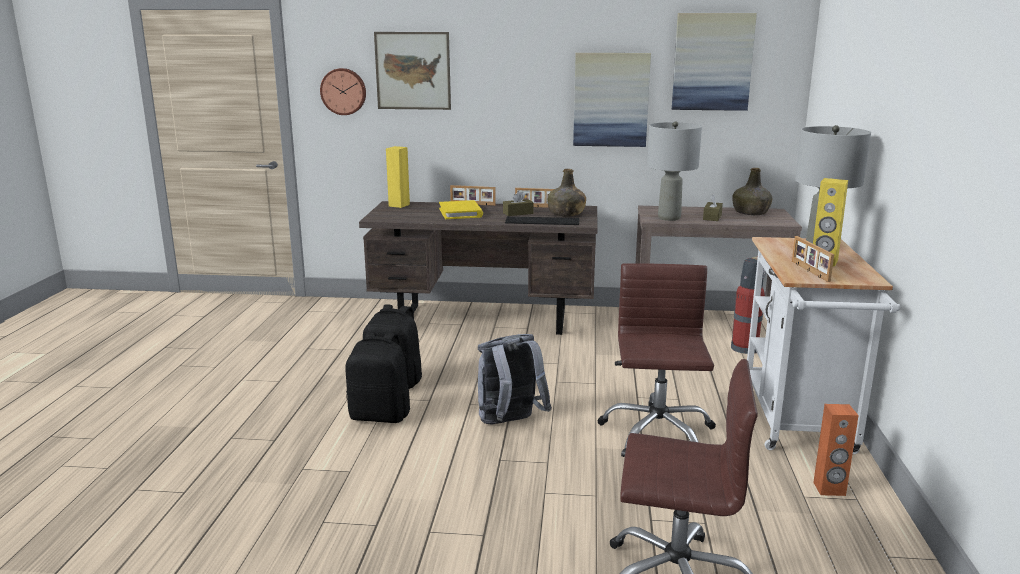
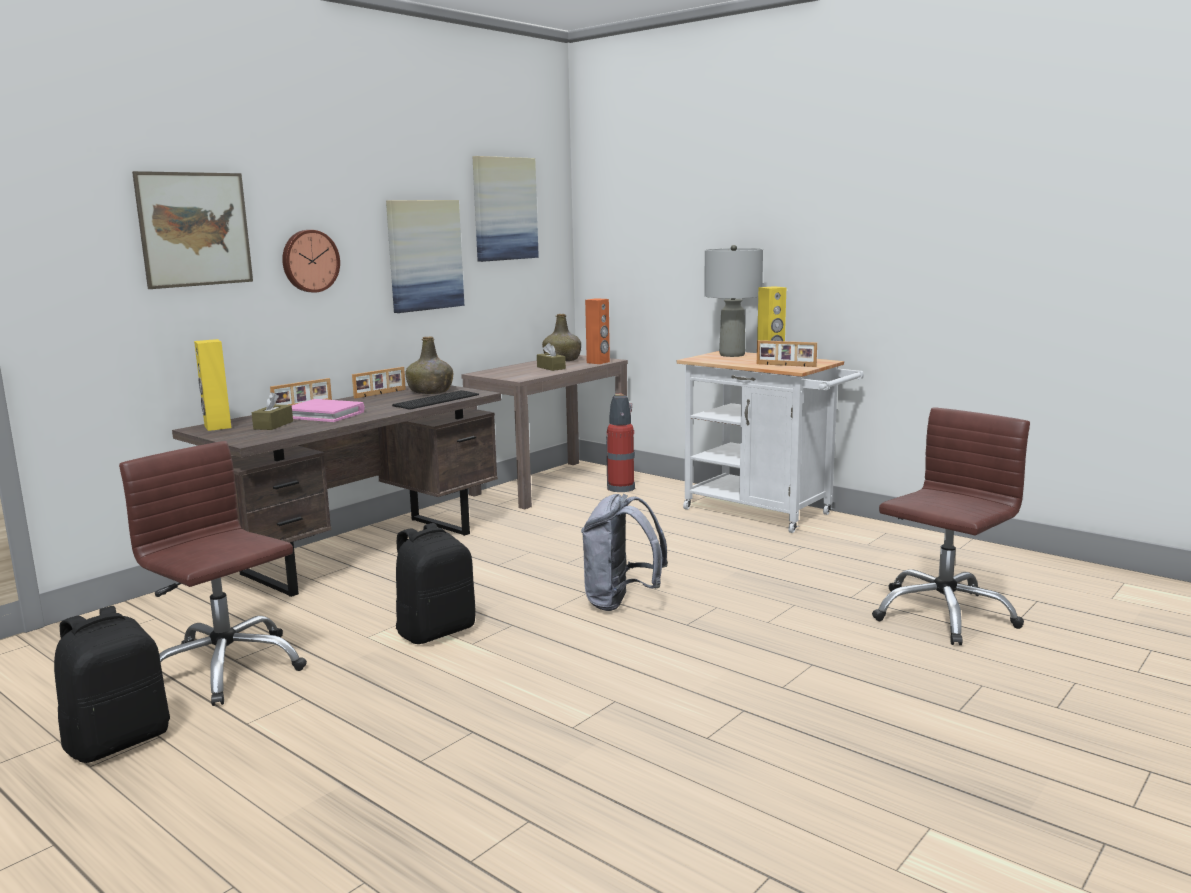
camera: 55 degrees left, 5 degrees down
wall clock [320,68,366,115] -> wall clock moved to [282,230,340,293]
black backpack [346,332,410,423] -> black backpack moved to [54,606,170,763]
yellow book [439,200,483,219] -> pink book [292,399,365,422]
brown tissue box [503,190,534,216] -> brown tissue box moved to [252,392,293,430]
brown office chair [598,263,716,457] -> brown office chair moved to [119,441,307,706]
grey table lamp [647,121,702,221] -> none
orange speaker [813,404,859,496] -> orange speaker moved to [585,298,610,364]

